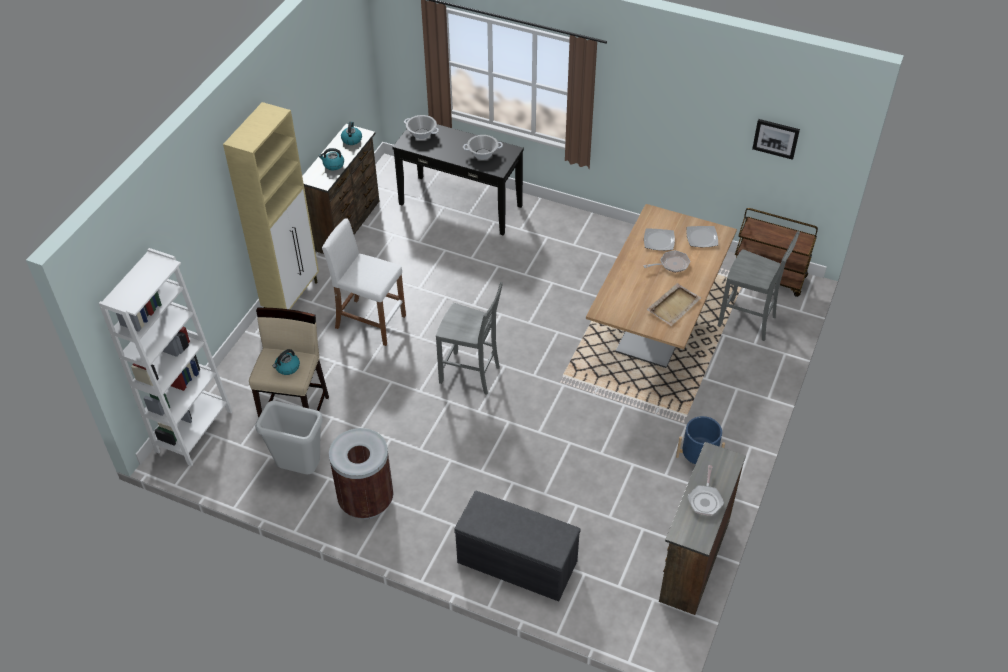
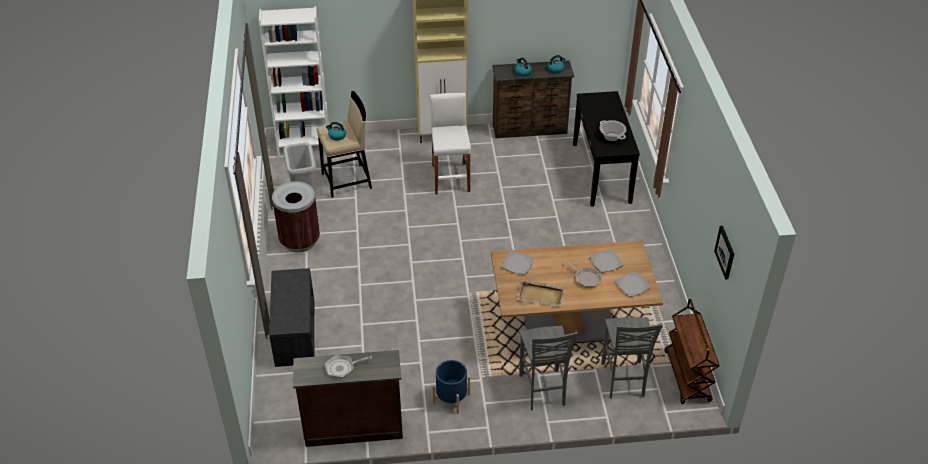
camera: 60 degrees right, 5 degrees down
cooking pot [404,115,439,139] -> none
grey chair [436,282,503,395] -> grey chair moved to [519,326,578,411]
none -> plate [502,251,534,275]

